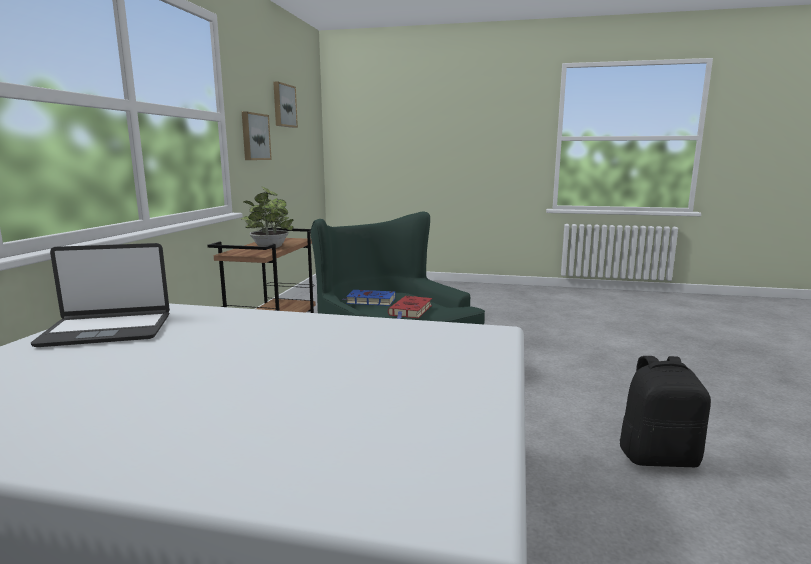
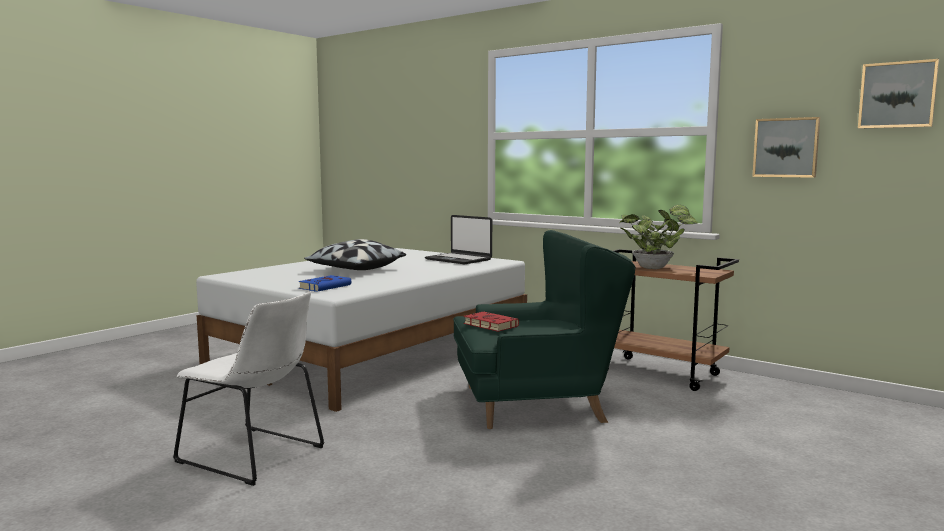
camera: 115 degrees right, 5 degrees down
laptop [31,243,170,347] -> laptop turned 60 degrees counterclockwise [425,215,492,264]
blue book [342,290,395,306] -> blue book moved to [298,275,351,292]
black backpack [620,356,711,467] -> white chair [173,291,324,486]
none -> pillow [304,239,406,270]

